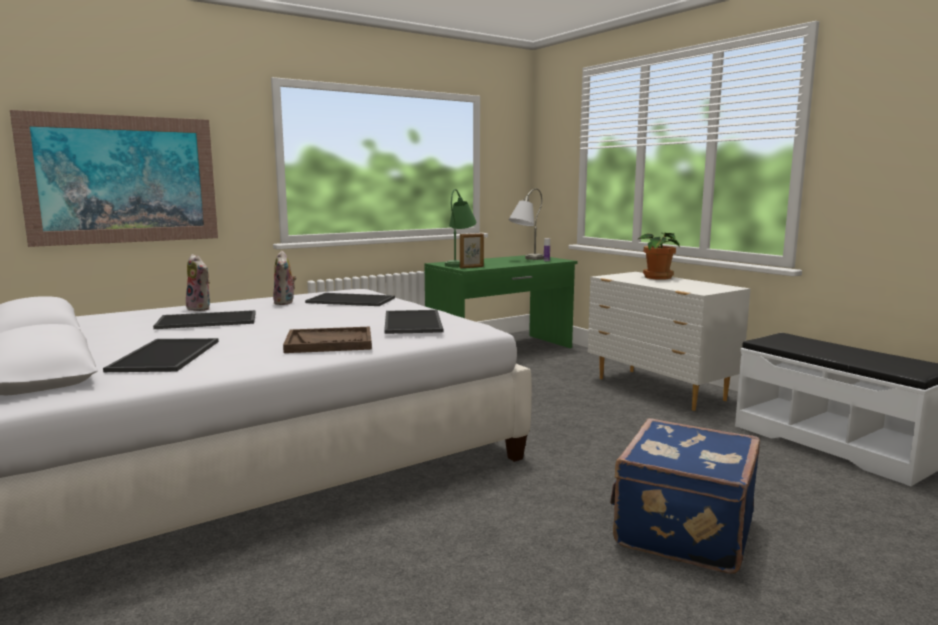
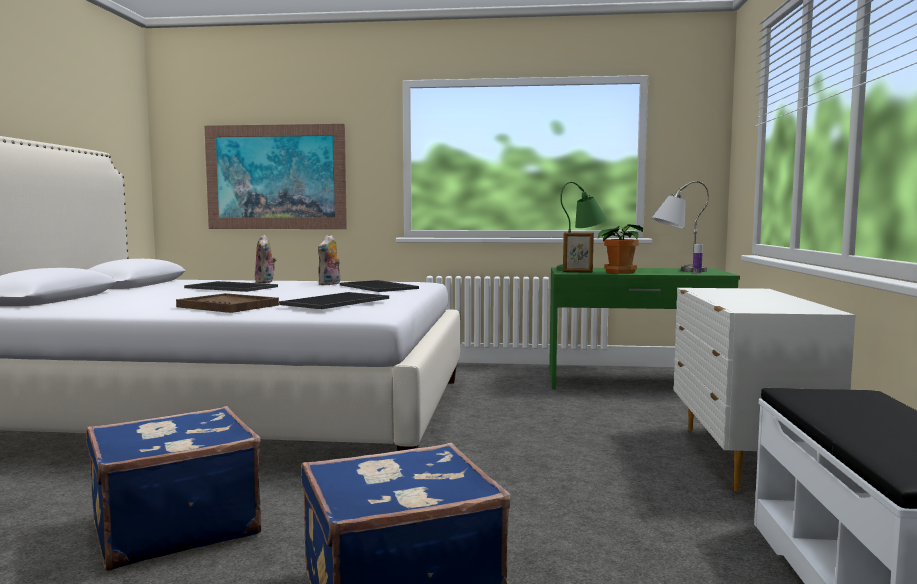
camera: 40 degrees right, 5 degrees down
tray [103,338,219,372] -> none
potted plant [637,233,680,280] -> potted plant moved to [598,224,643,274]
none -> blue suitcase [86,406,261,571]

